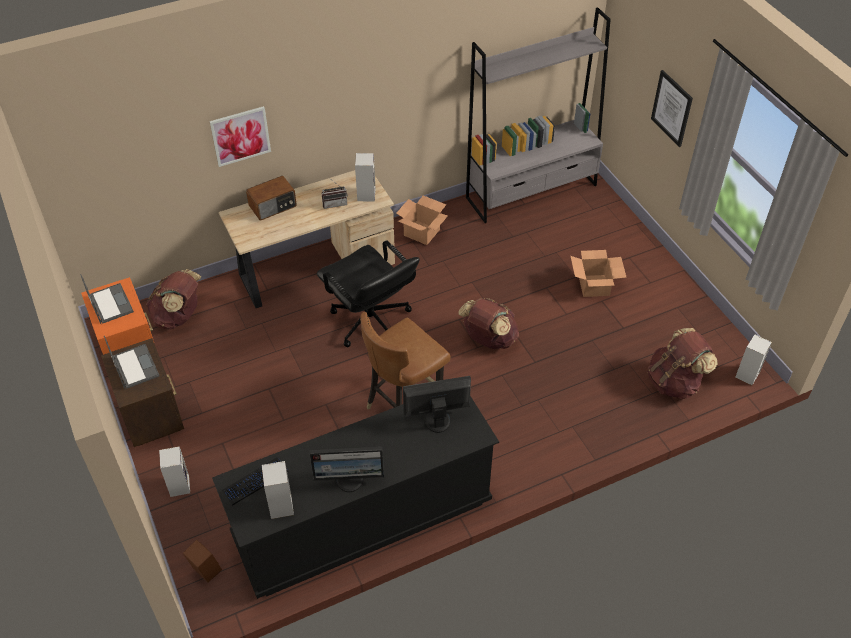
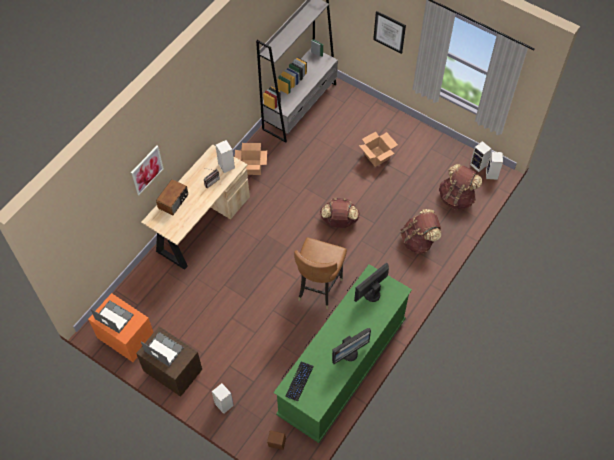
camera: 30 degrees left, 10 degrees up
brown backpack [146,269,202,329] -> brown backpack moved to [401,209,441,254]
black dresser [212,396,499,599] -> green dresser [274,264,412,443]
speaker [261,461,294,519] -> speaker moved to [470,141,492,172]
black office chair [317,240,420,347] -> none

